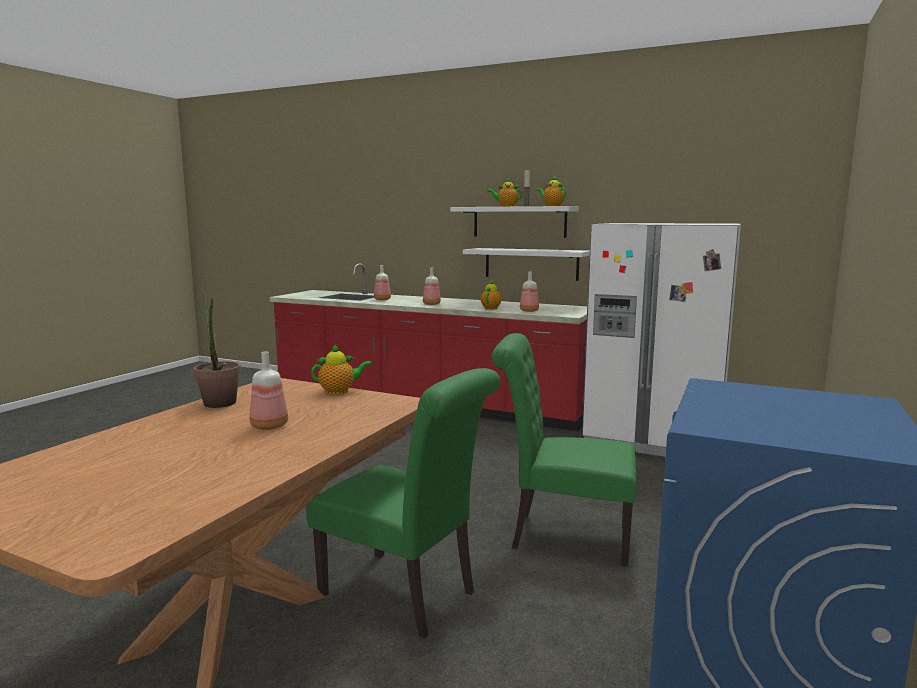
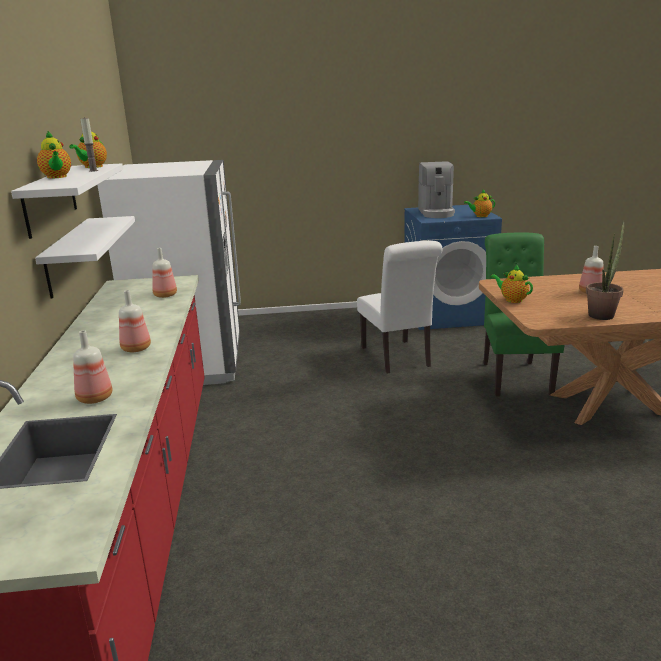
camera: 120 degrees left, 10 degrees up
teapot [481,279,501,310] -> teapot moved to [464,190,495,217]
green chair [491,333,637,566] -> white chair [357,241,443,373]
none -> coffee machine [418,161,455,218]

